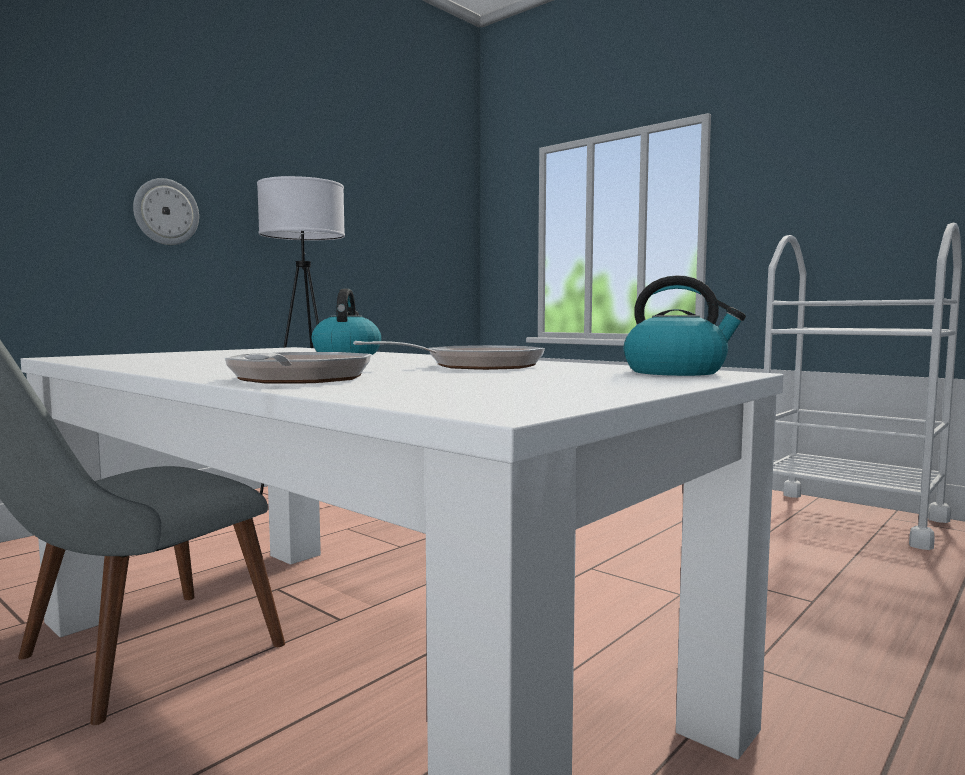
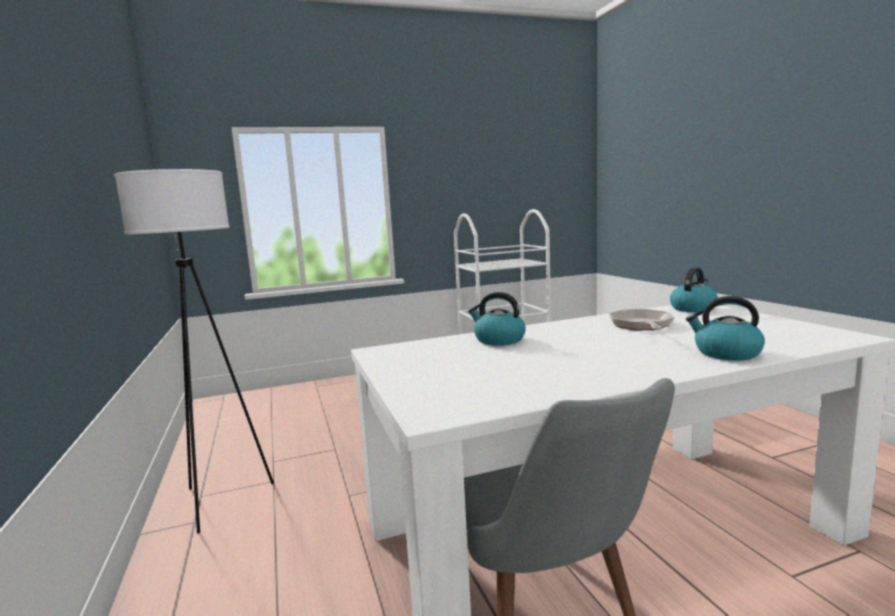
camera: 60 degrees left, 5 degrees up
wall clock [133,178,199,245] -> none
frying pan [225,352,371,384] -> kettle [686,296,765,360]

